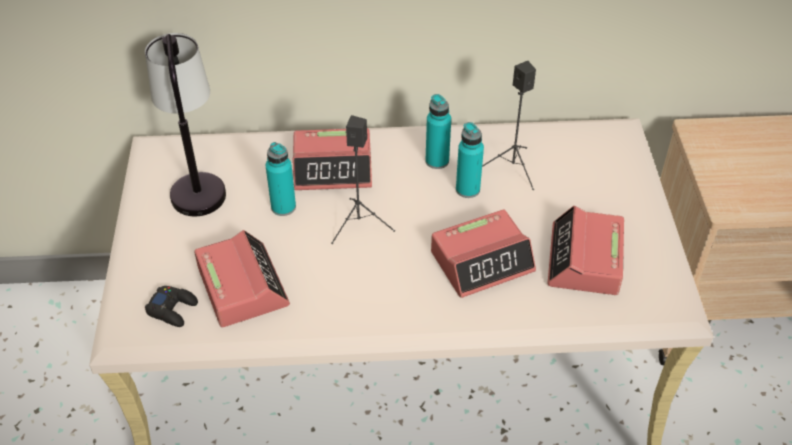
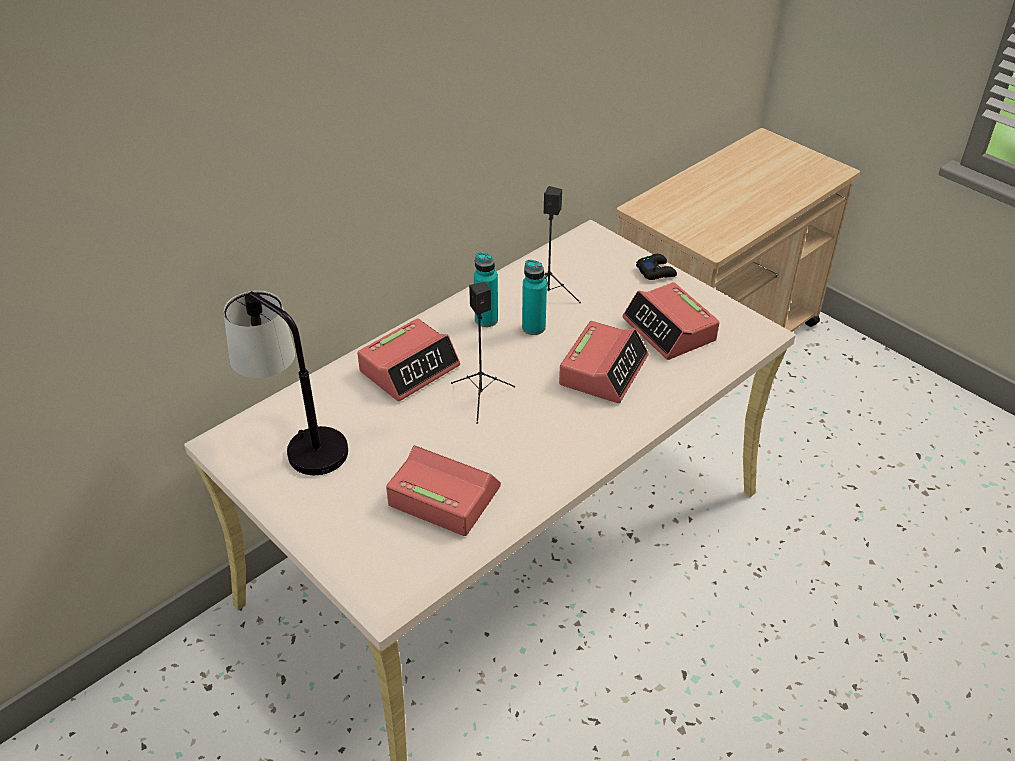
camera: 40 degrees left, 5 degrees down
black game controller [145,286,198,327] -> black game controller moved to [636,254,677,280]
turquoise bottle [266,142,296,216] -> none

